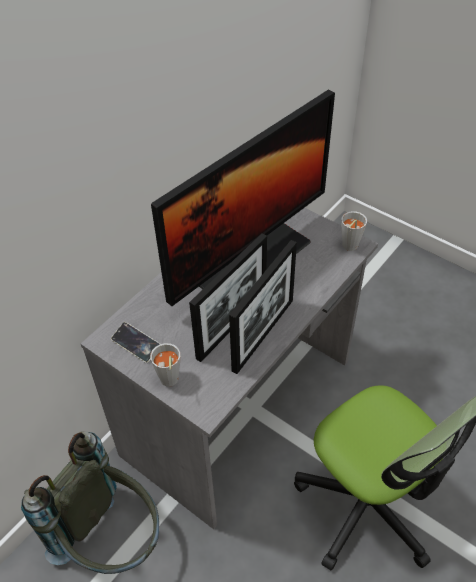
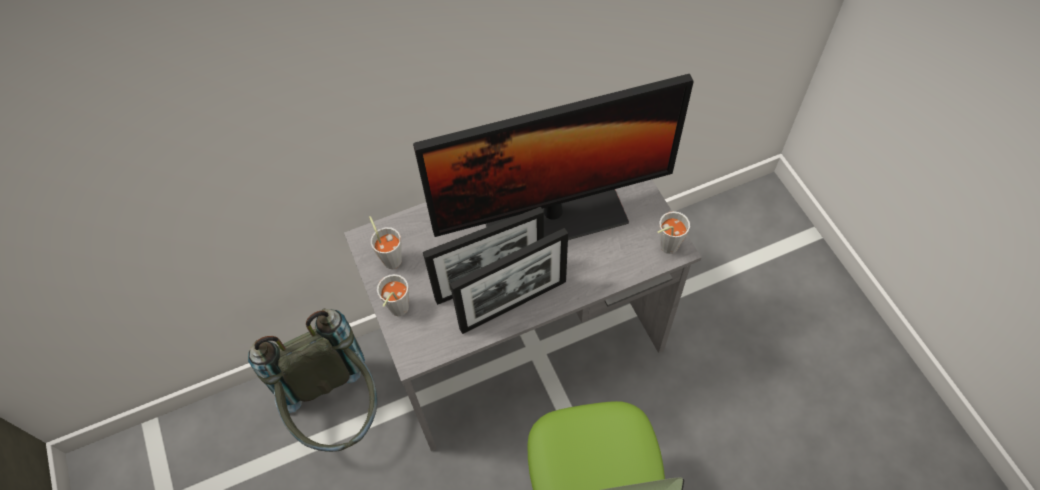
camera: 30 degrees right, 10 degrees up
phone [111,322,160,363] -> grey cup [369,216,402,269]

